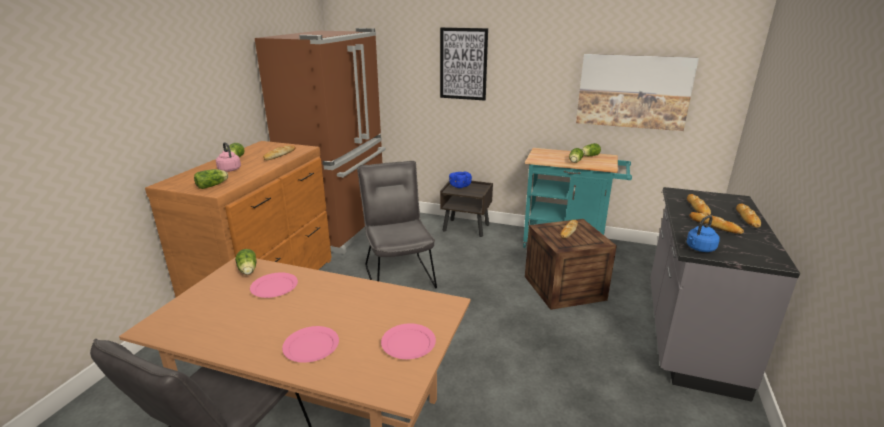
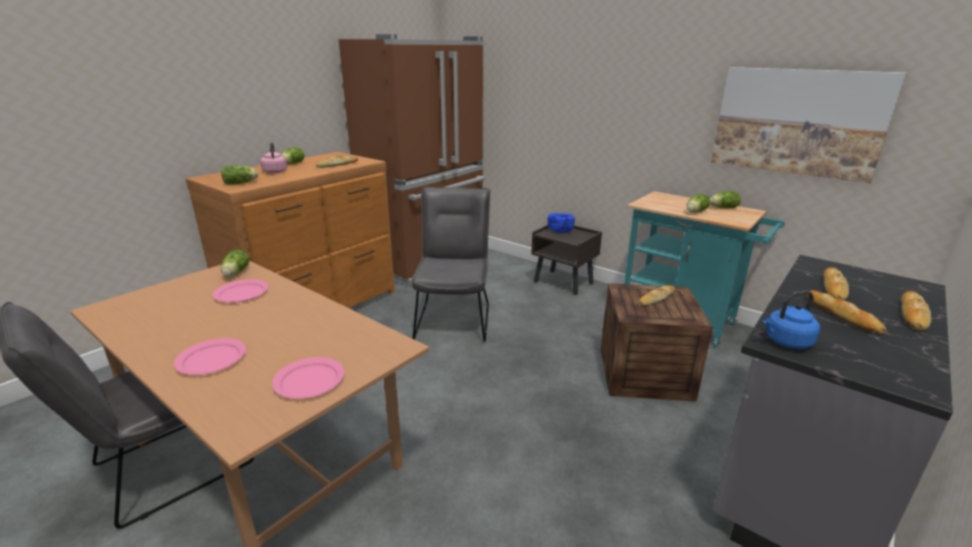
camera: 20 degrees right, 0 degrees up
picture [440,27,488,100] -> none

